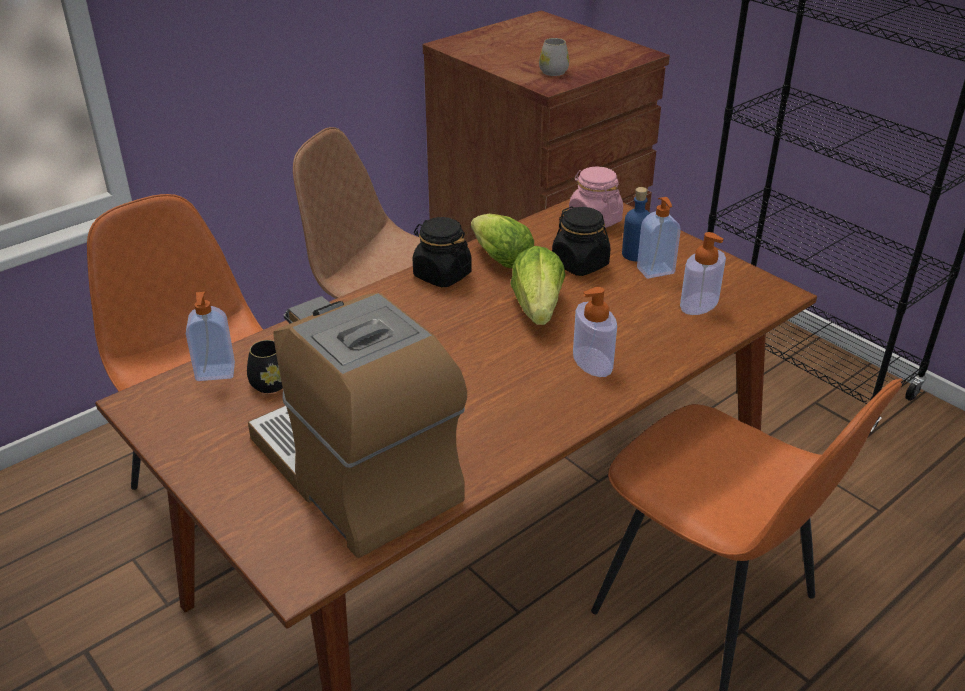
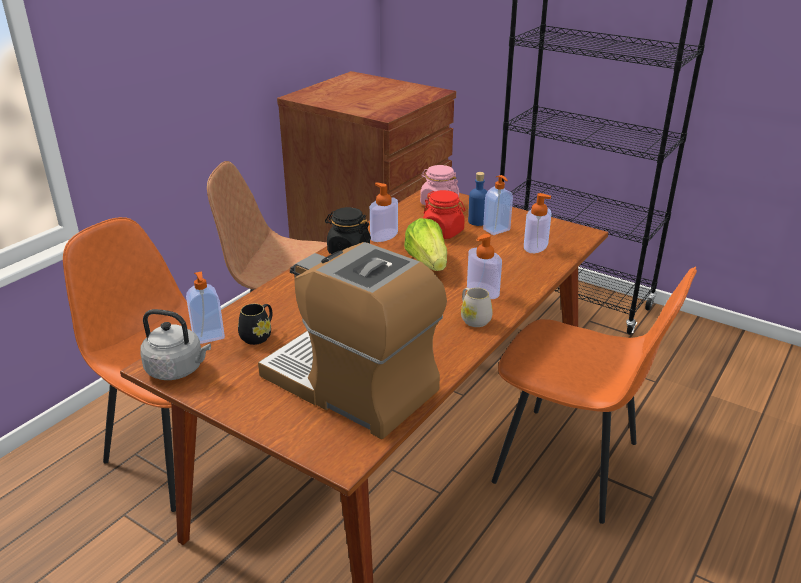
camera: 15 degrees left, 5 degrees down
lettuce [471,214,534,268] -> soap dispenser [370,182,398,242]
white mug [539,38,569,76] -> white mug moved to [461,288,493,327]
black jar [552,206,610,276] -> red jar [423,190,465,239]
none -> grey kettle [140,309,211,380]

